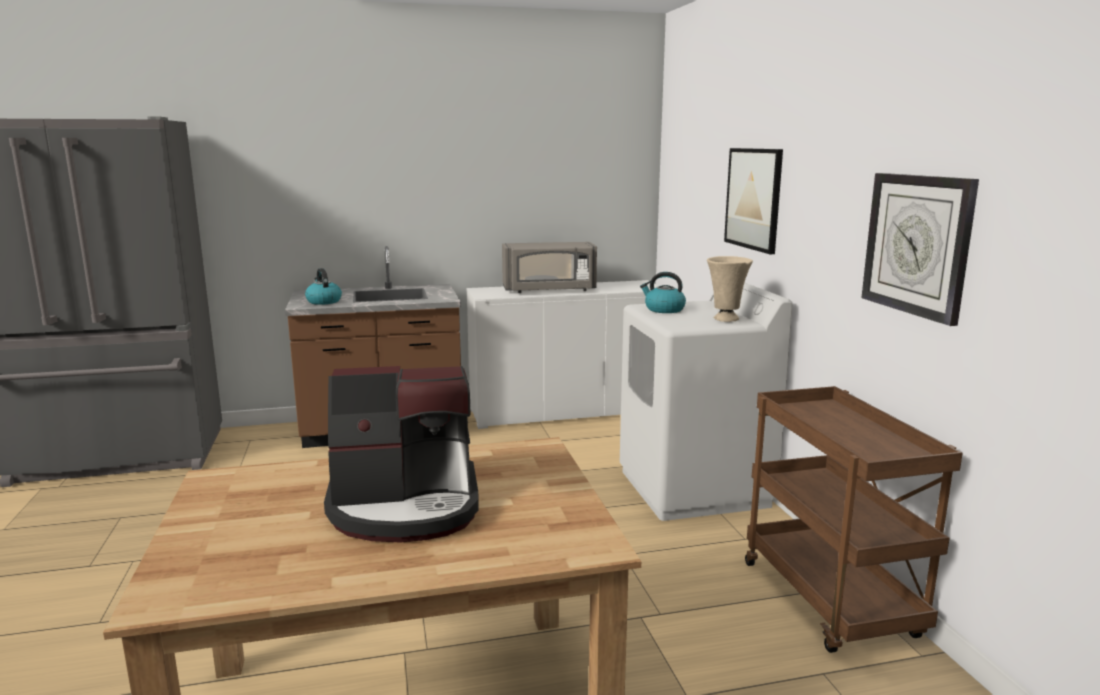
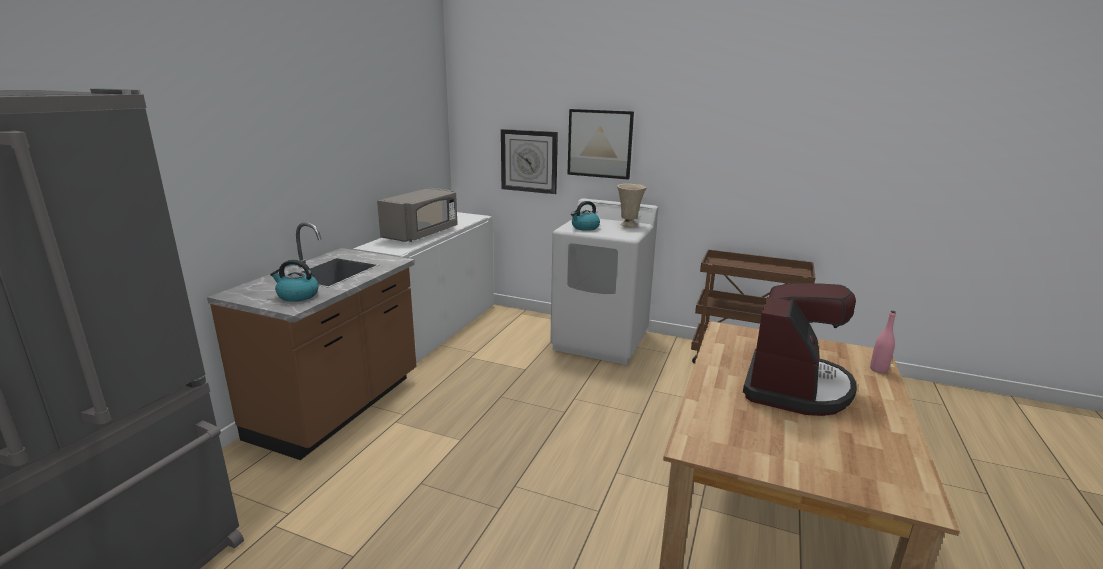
camera: 55 degrees left, 5 degrees up
wall clock [861,173,979,326] -> wall clock moved to [501,129,558,194]
none -> pink bottle [870,311,896,373]

